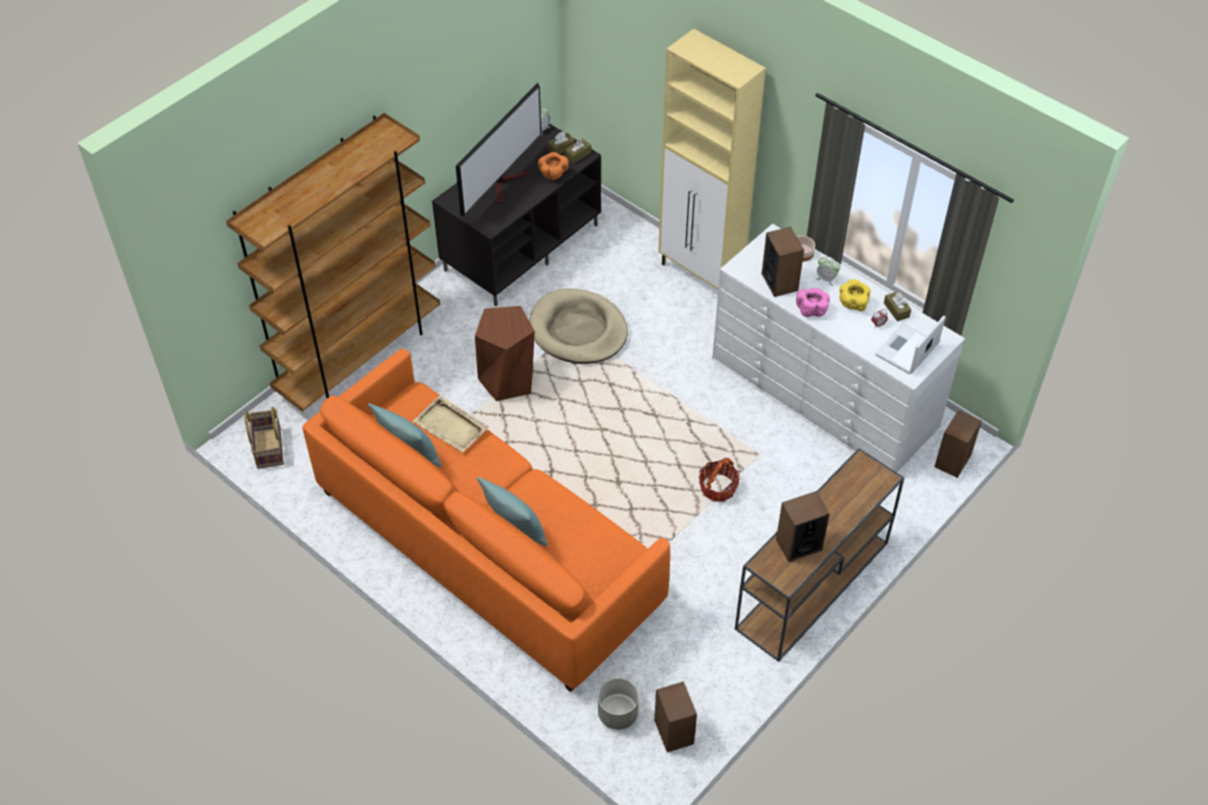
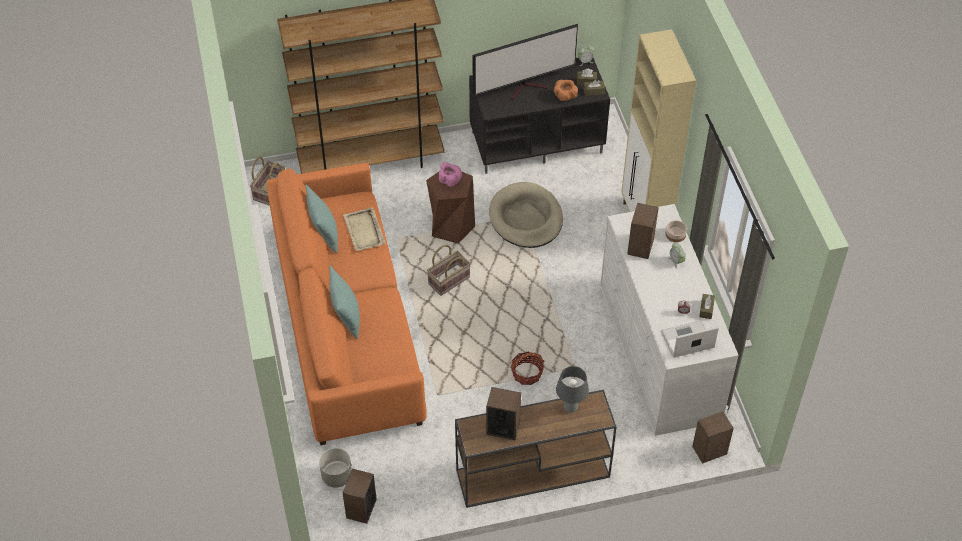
camera: 35 degrees right, 0 degrees up
pink bowl [796,288,830,317] -> pink bowl moved to [439,162,462,187]
yellow bowl [839,279,871,311] -> none
none -> basket [427,245,471,296]
none -> grey table lamp [556,366,589,413]

